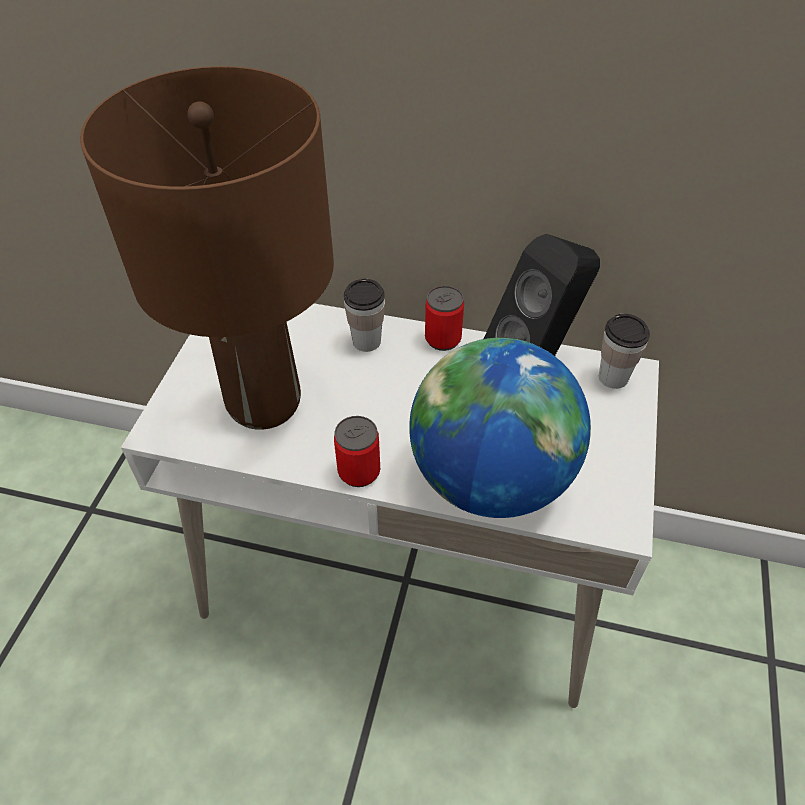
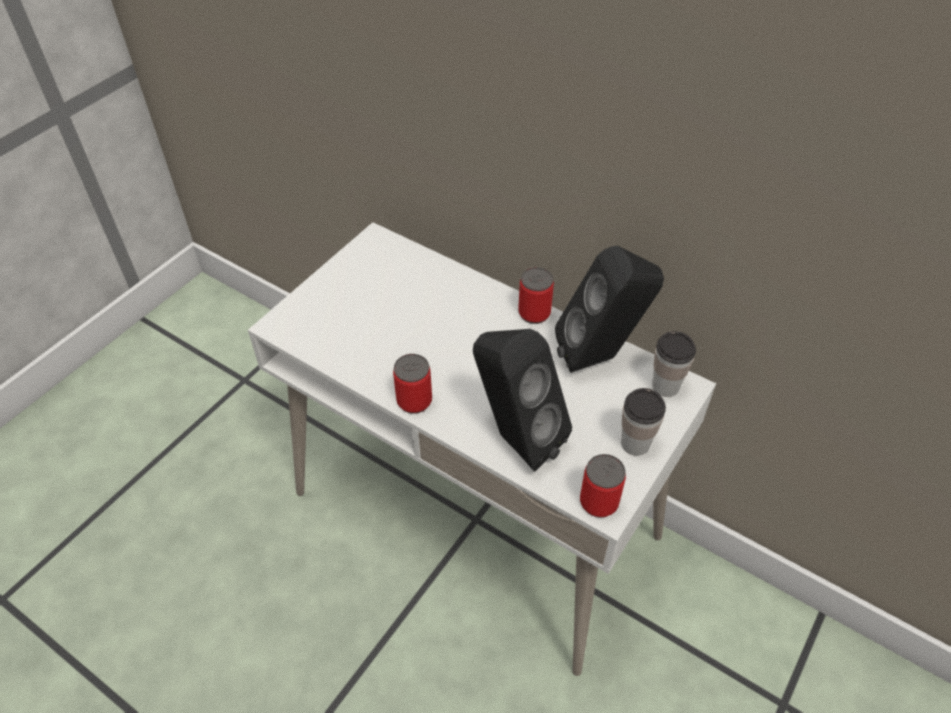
camera: 20 degrees right, 0 degrees up
brown table lamp [80,66,334,430] -> none
cup [344,279,385,352] -> cup moved to [621,388,666,456]
globe [409,338,591,518] -> black speaker [473,329,572,471]
none -> can [580,454,626,518]

